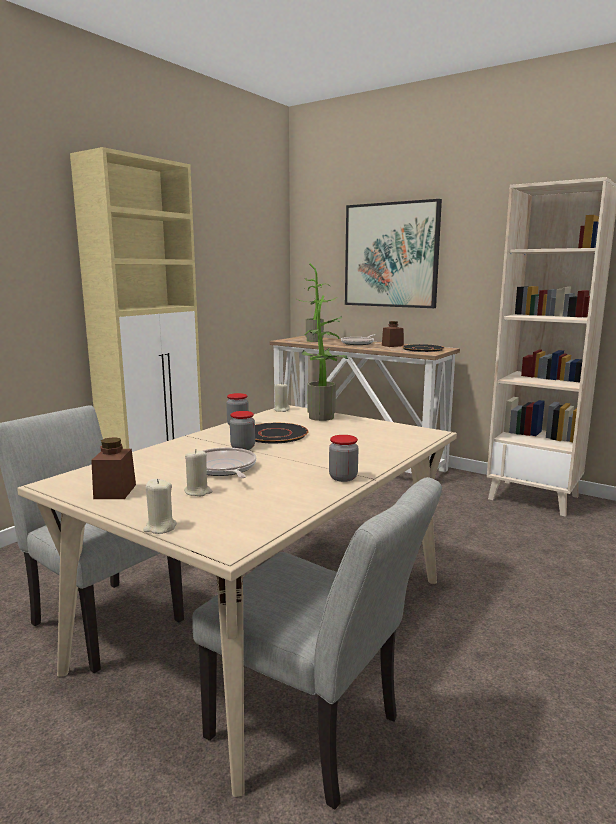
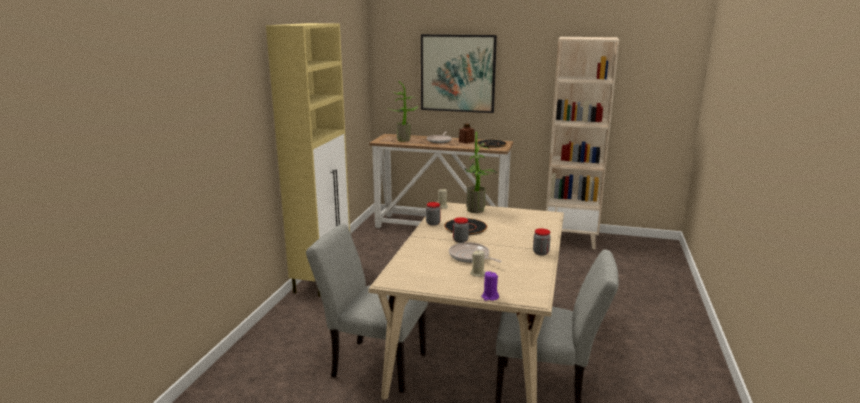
camera: 20 degrees left, 5 degrees up
brown jar [91,437,136,499] -> none
beige candle [143,479,177,534] -> purple candle [481,271,499,301]

